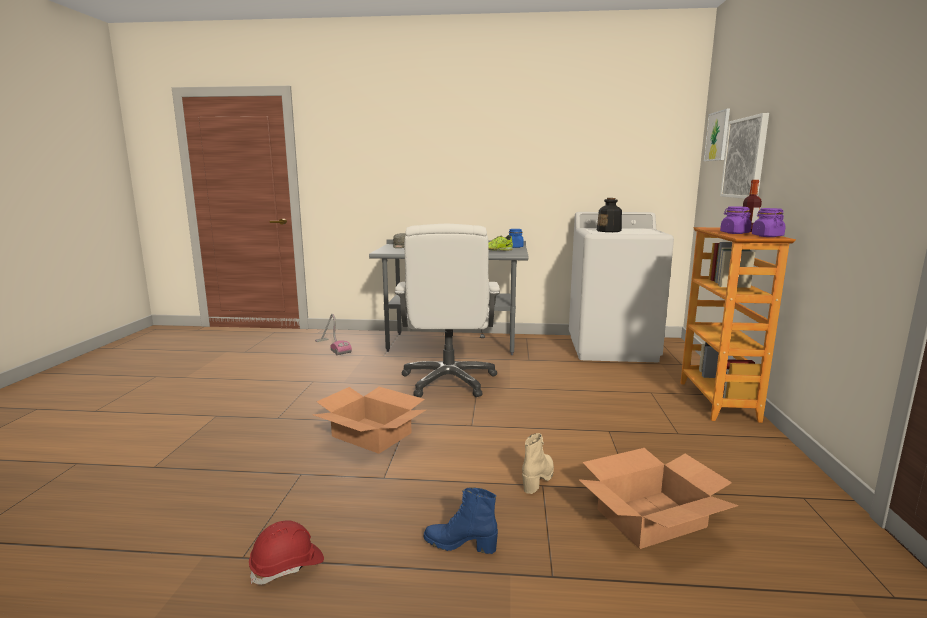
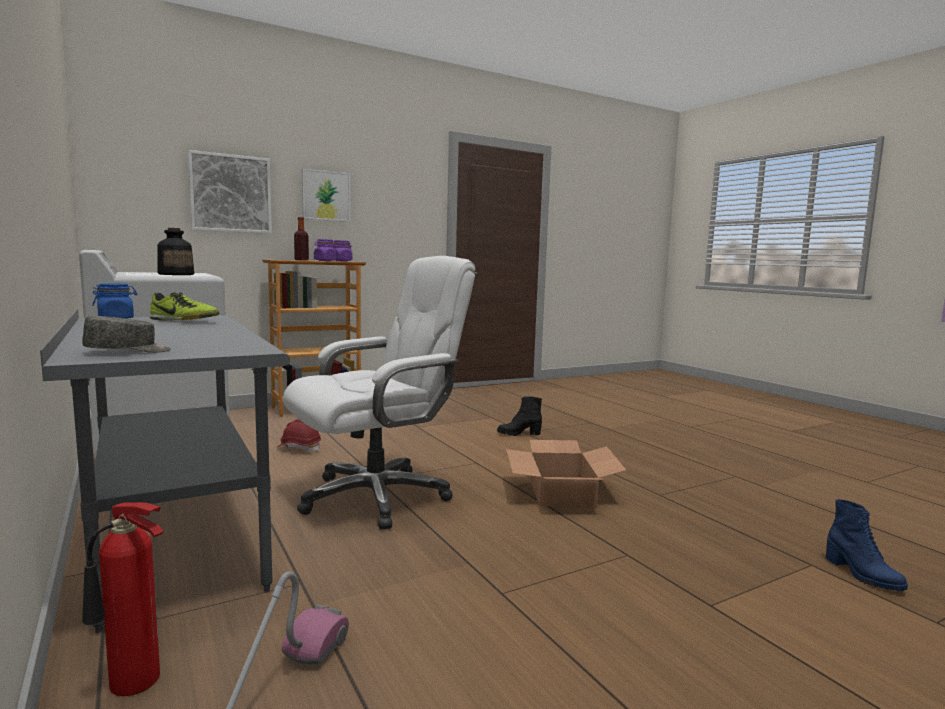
camera: 125 degrees left, 5 degrees down
red hard hat [249,520,324,585] -> red hard hat moved to [276,419,321,452]
blue boot [424,487,498,554] -> blue boot moved to [826,499,908,591]
beige boot [522,433,554,494] -> black boot [497,396,542,436]
cardboard box [578,448,739,549] -> none
picture [704,109,730,161] -> picture moved to [302,169,351,222]
none -> fire extinguisher [82,502,164,696]

